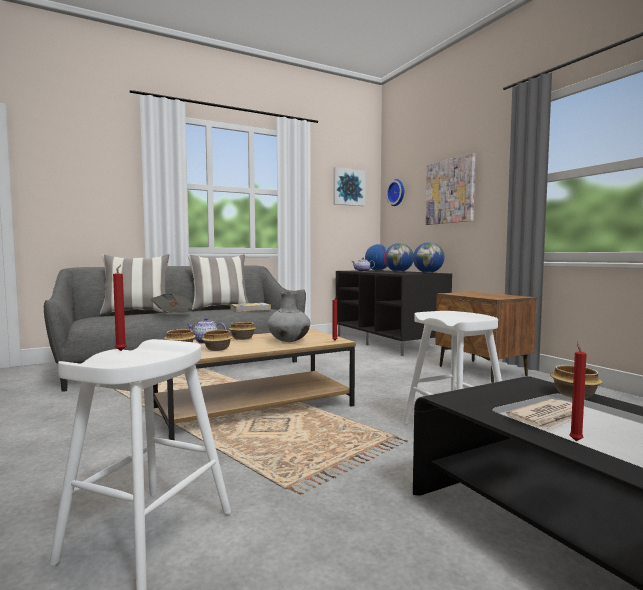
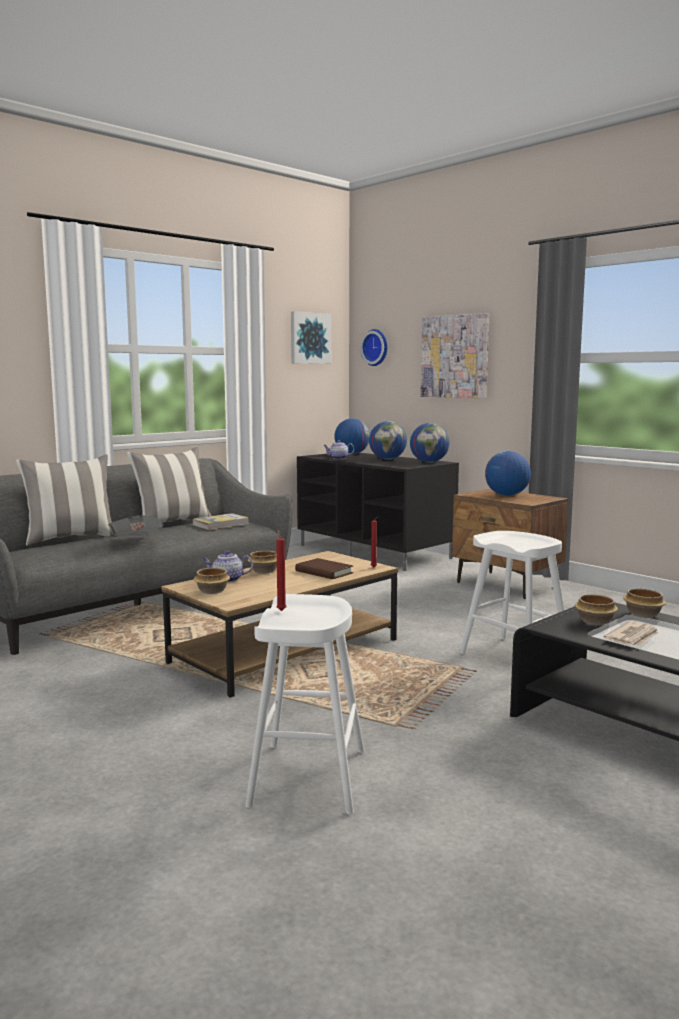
camera: 15 degrees left, 5 degrees up
bowl [202,330,233,351] -> bowl moved to [575,594,618,625]
grey vase [267,292,310,342] -> brown book [295,558,353,579]
red candle [569,341,587,441] -> none
none -> globe [485,451,531,496]

